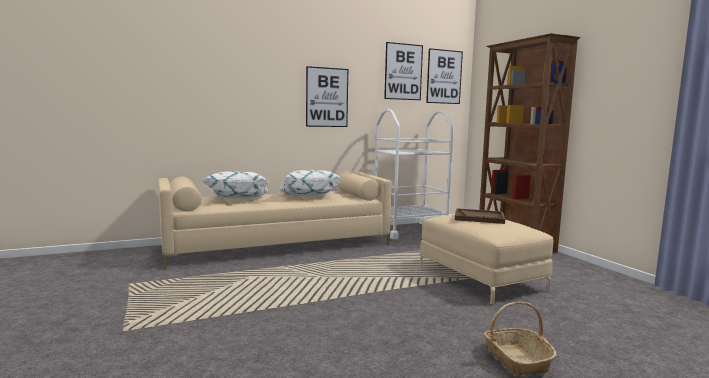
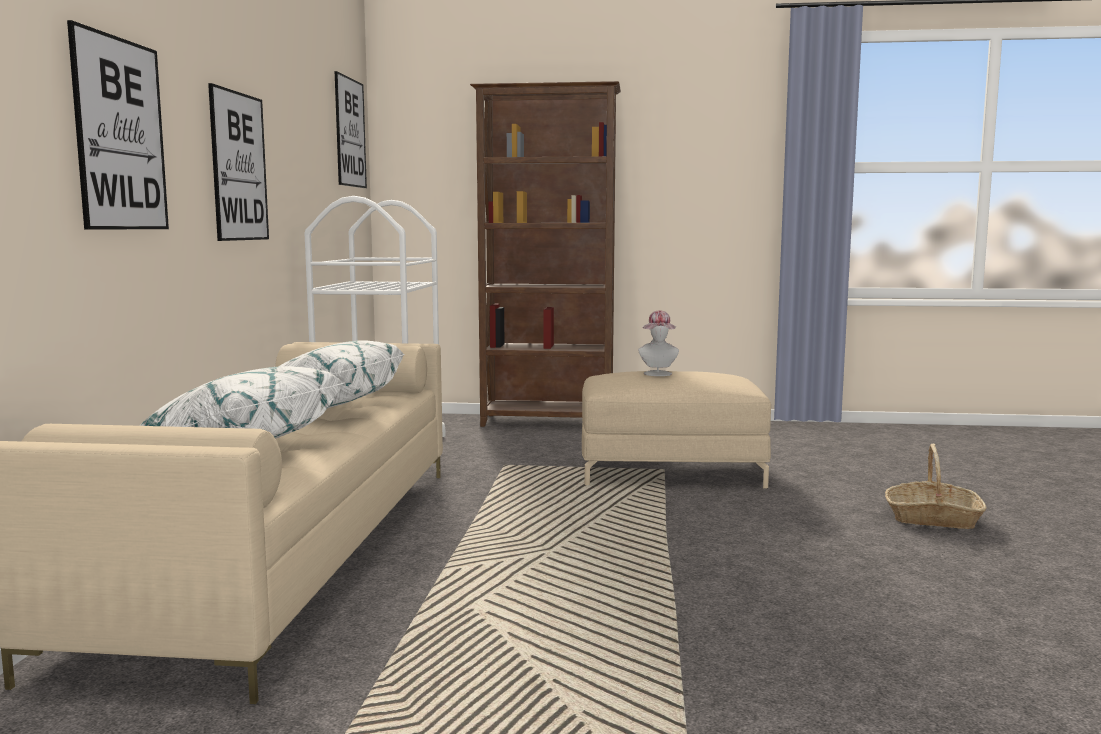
camera: 60 degrees left, 0 degrees up
picture [384,42,423,100] -> picture moved to [67,20,169,230]
brown tray [455,208,505,224] -> hat [638,310,679,376]

